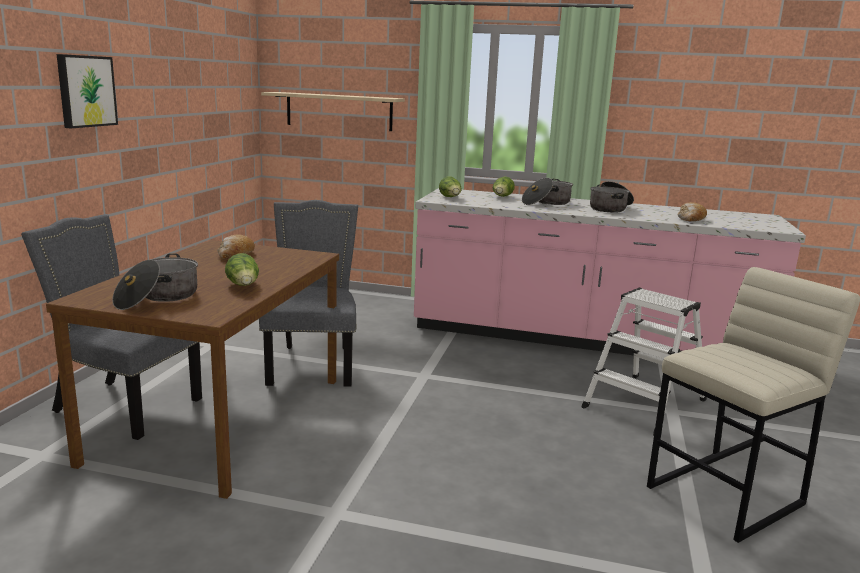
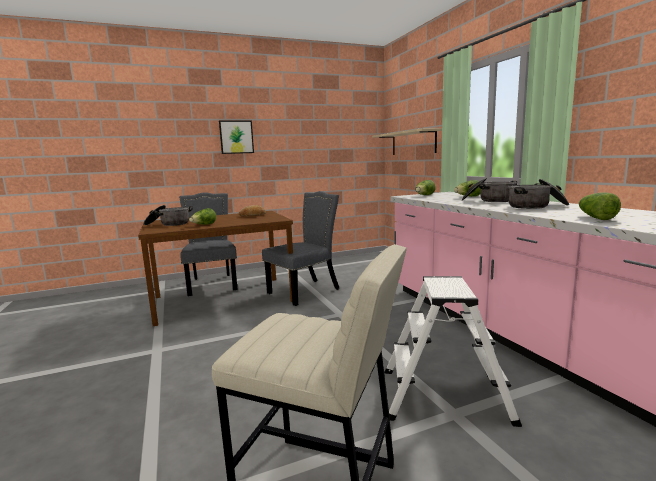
camera: 55 degrees right, 5 degrees down
bread [677,202,707,221] -> lettuce [579,192,621,220]

